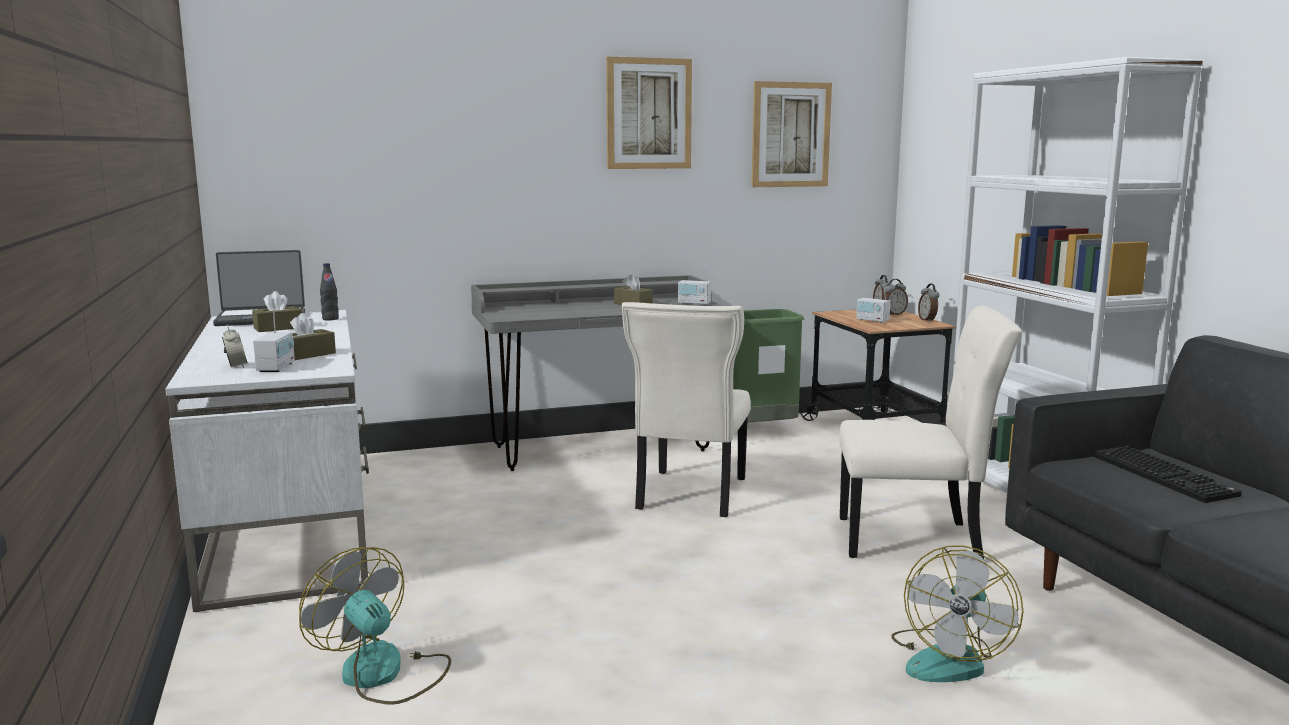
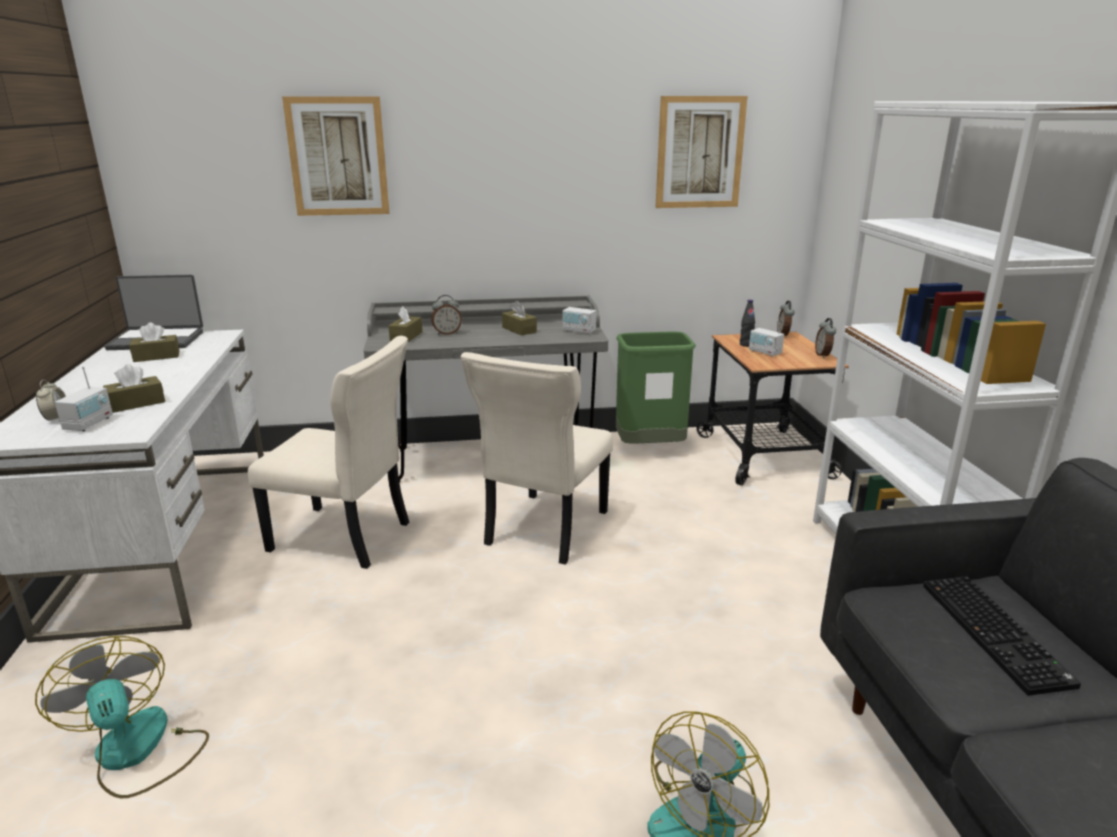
camera: 10 degrees right, 10 degrees up
black bottle [320,263,339,320] -> black bottle moved to [740,300,755,347]
picture [606,57,692,169] -> picture moved to [282,97,390,216]
beige chair [839,306,1022,559] -> beige chair moved to [248,336,409,569]
alarm clock [883,279,908,315] -> alarm clock moved to [431,295,462,335]
none -> brown tissue box [389,306,422,342]

